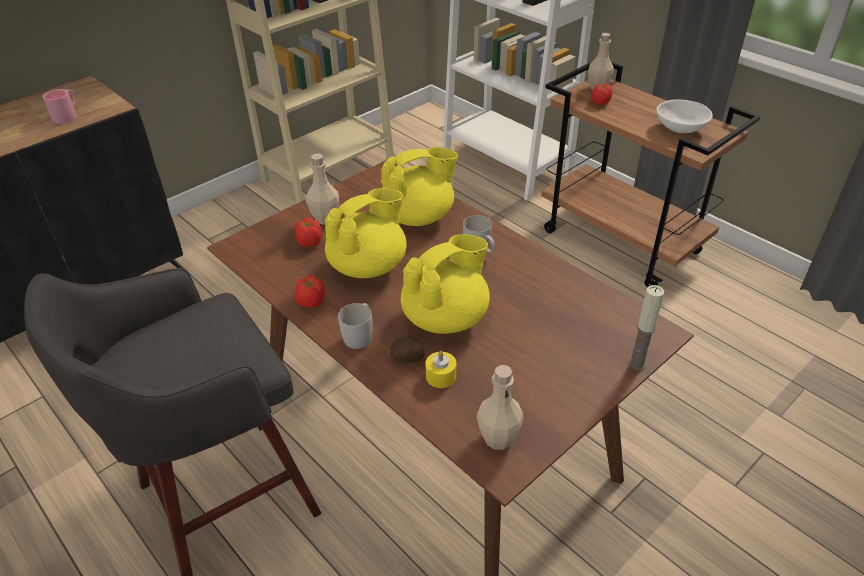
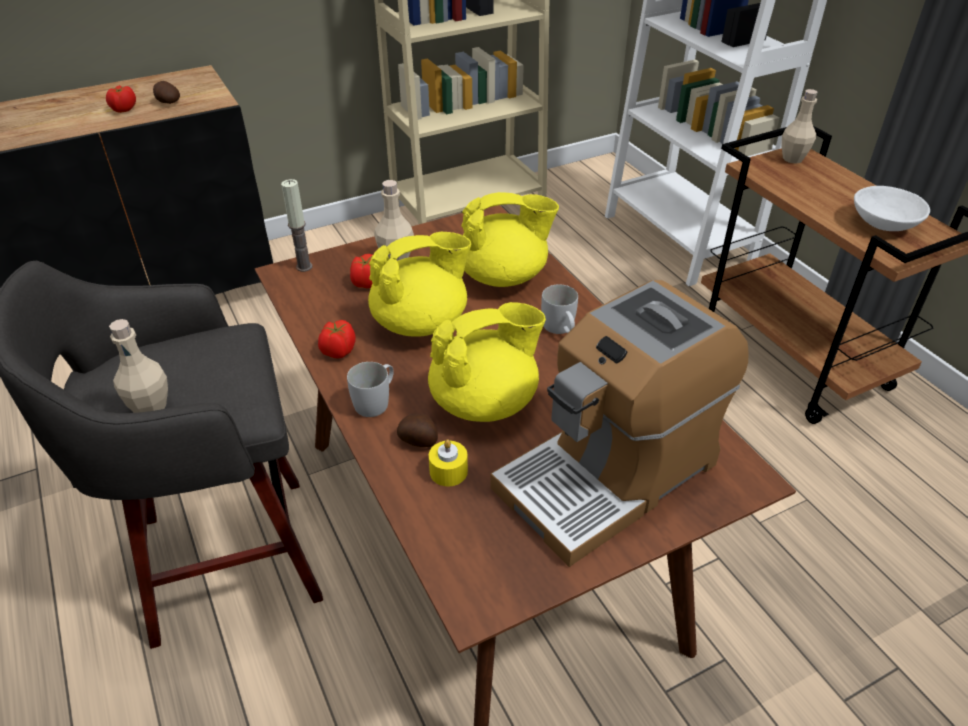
camera: 15 degrees right, 0 degrees up
pink mug [43,89,77,124] -> potato [153,81,180,104]
beige bottle [476,365,524,450] -> beige bottle moved to [109,319,168,413]
tomato [591,84,613,105] -> tomato moved to [106,85,136,113]
candle [628,285,664,371] -> candle moved to [281,179,313,272]
none -> coffee machine [490,280,749,567]

